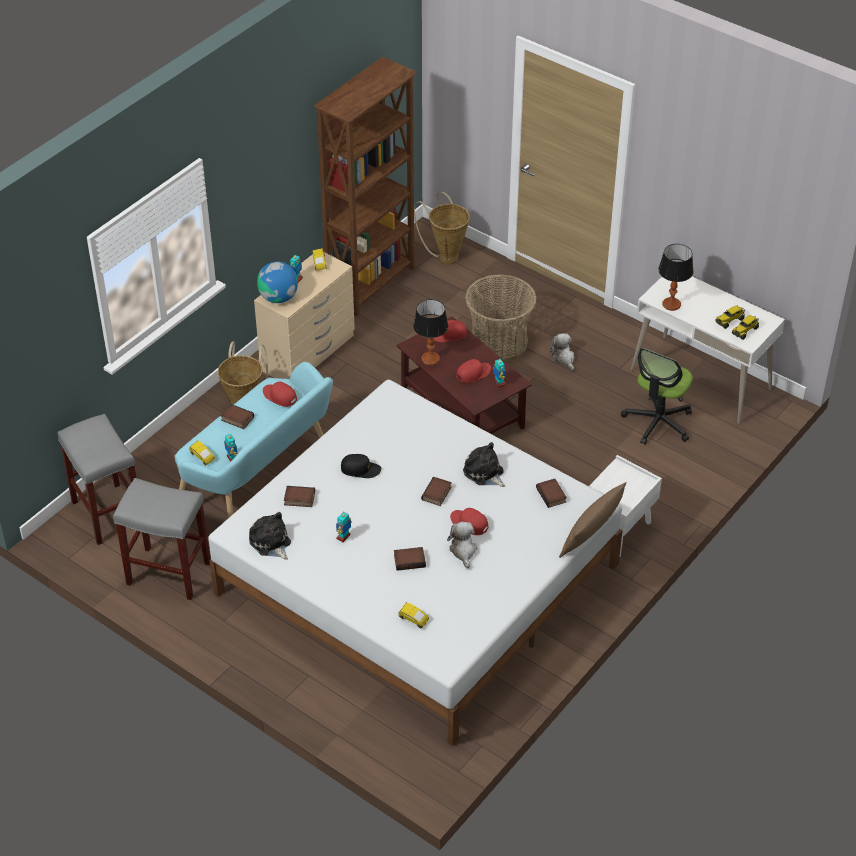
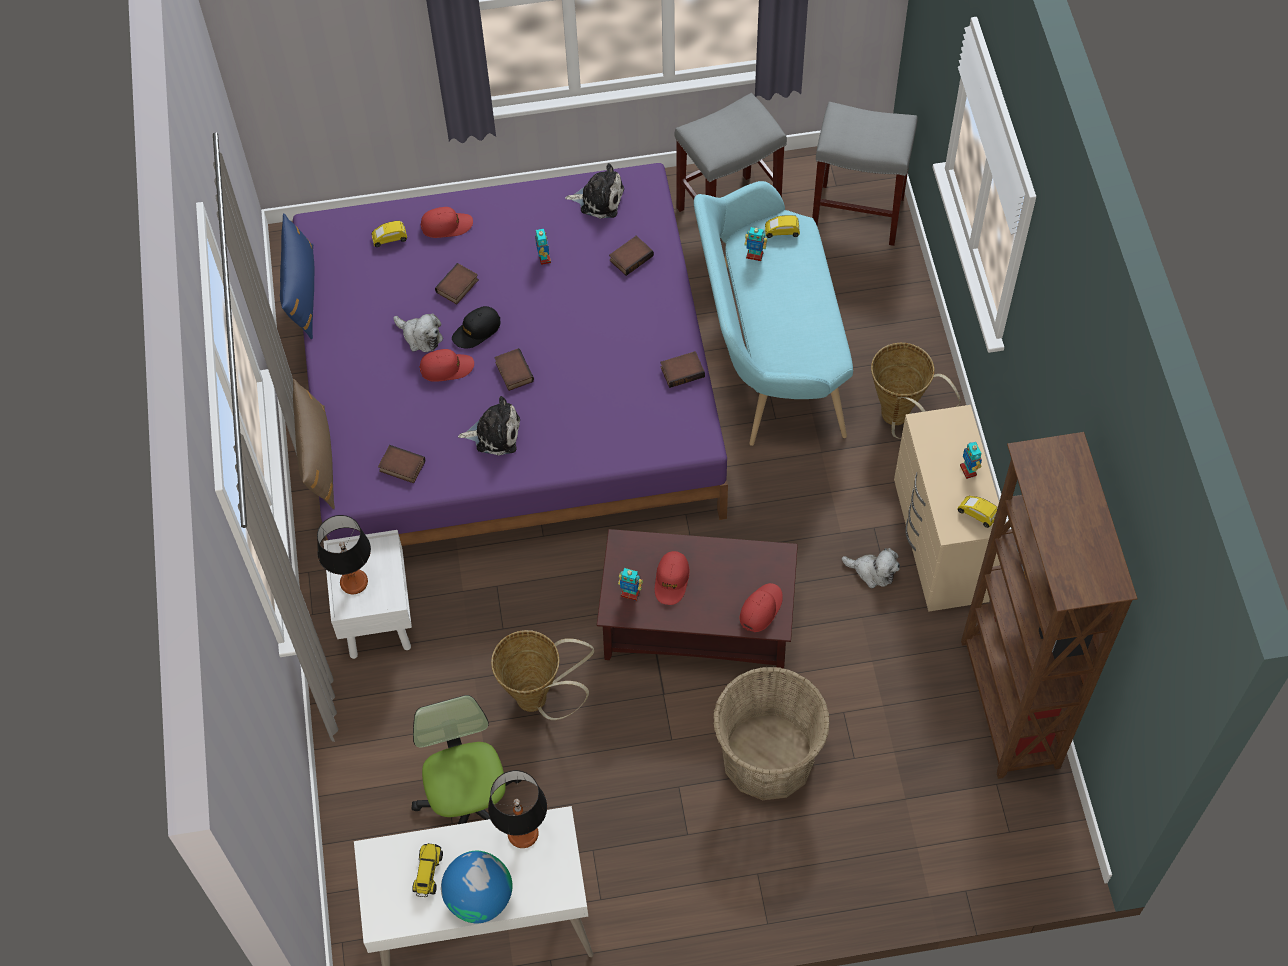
camera: 135 degrees right, 15 degrees up
white bed [208,380,623,746] -> purple bed [293,163,728,546]
book [221,404,254,429] -> book moved to [660,351,705,388]
globe [257,262,298,303] -> globe moved to [441,851,513,923]
red cap [263,382,297,407] -> red cap moved to [420,207,473,238]
black cap [341,454,381,478] -> black cap moved to [452,306,501,348]
table lamp [413,299,448,366] -> table lamp moved to [317,515,371,594]
basket [414,192,470,265] -> basket moved to [491,630,594,720]
plush toy [550,333,574,371] -> plush toy moved to [842,548,900,588]
toy truck [732,315,759,340] -> none
none -> blue pillow [280,213,314,339]

